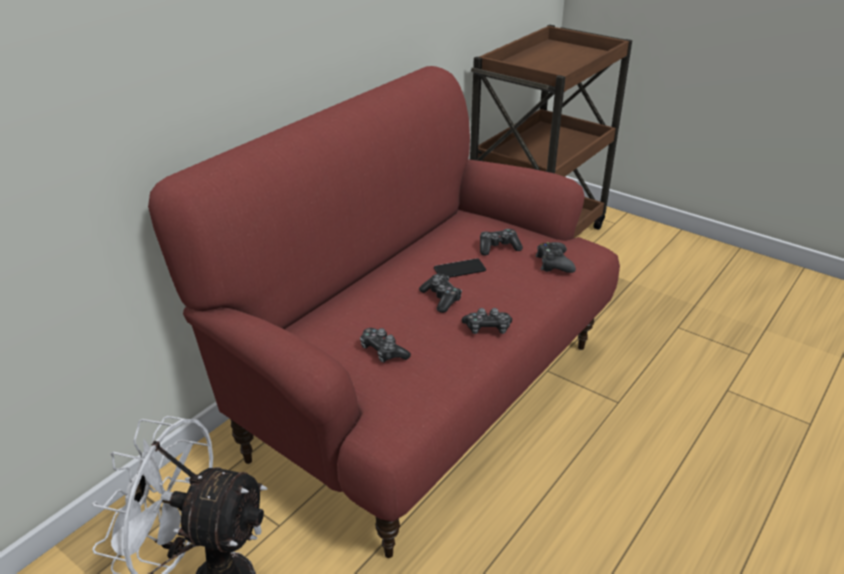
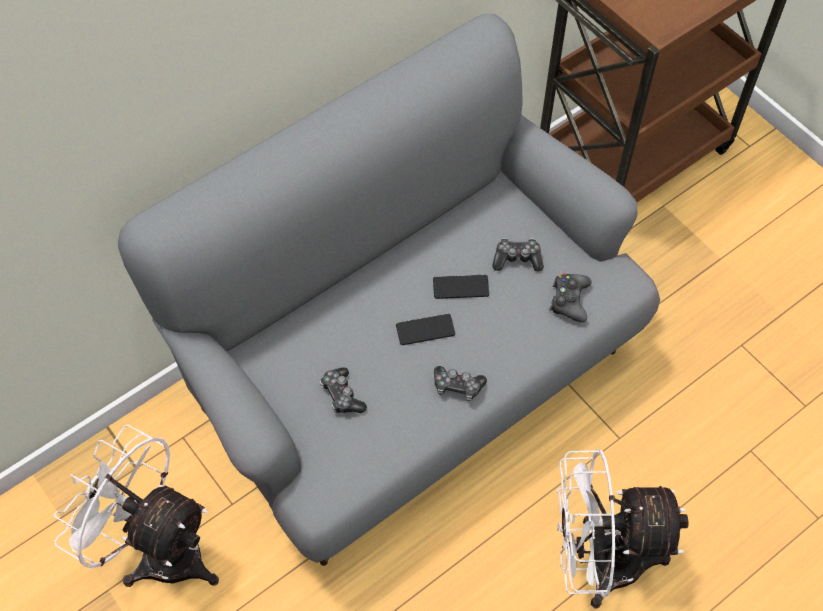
camera: 15 degrees right, 25 degrees up
red sofa [148,66,620,558] -> grey sofa [118,14,660,566]
game controller [419,274,462,313] -> phone [396,314,455,345]
none -> white fan [557,450,689,608]

